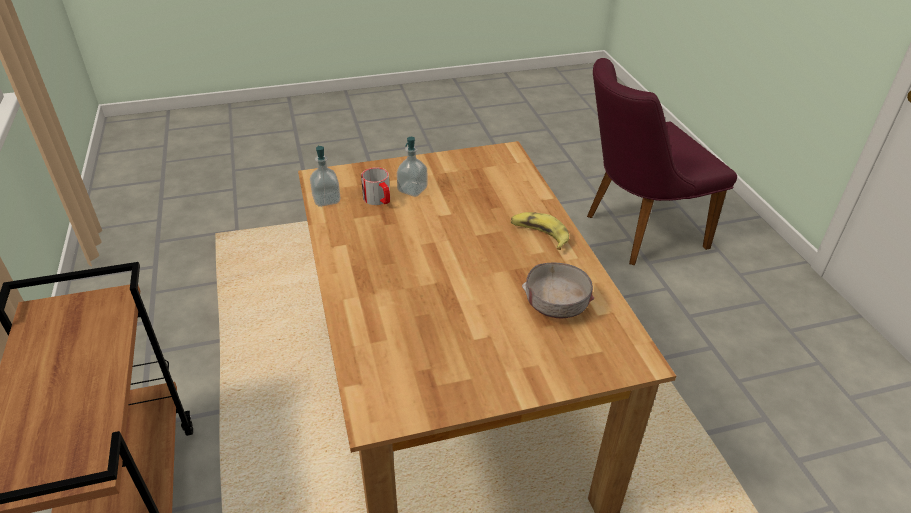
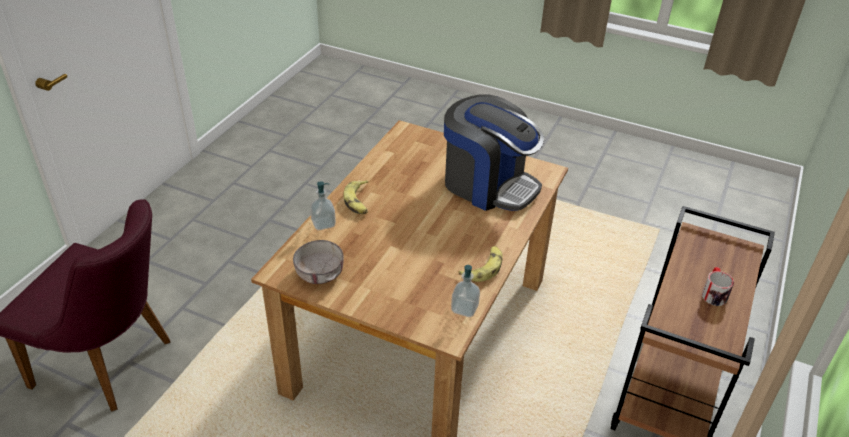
camera: 140 degrees left, 0 degrees up
mug [361,167,390,205] -> mug moved to [702,267,734,306]
soap dispenser [397,137,428,197] -> soap dispenser moved to [310,181,336,230]
grey bowl [522,263,594,318] -> grey bowl moved to [293,240,344,284]
none -> coffee machine [444,94,544,211]
none -> banana [458,246,503,282]

